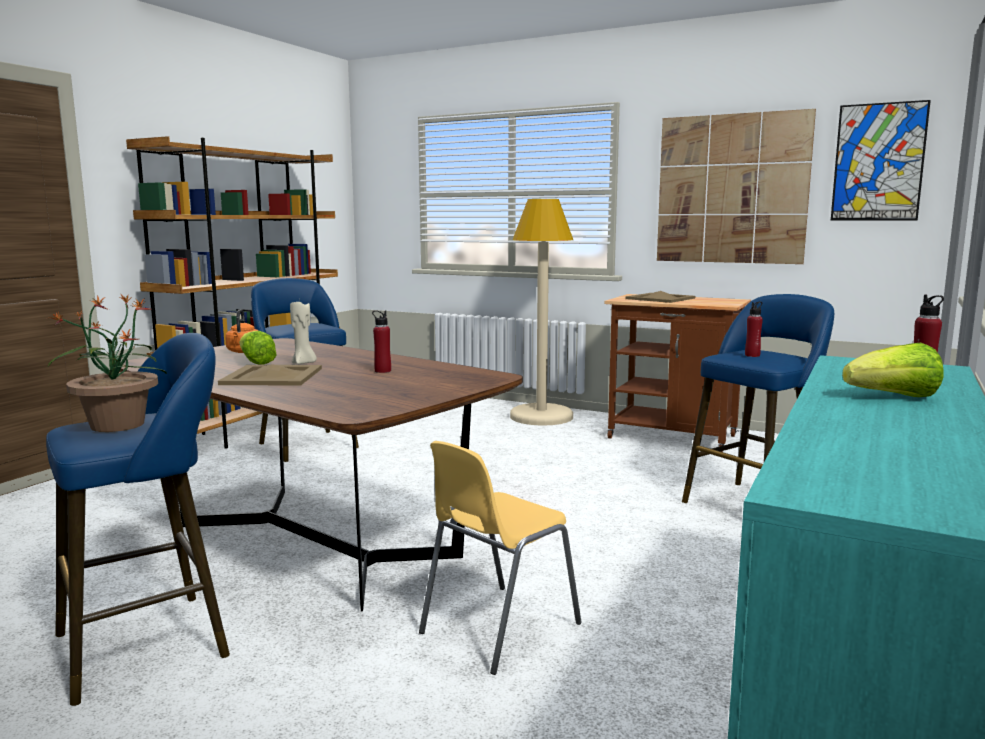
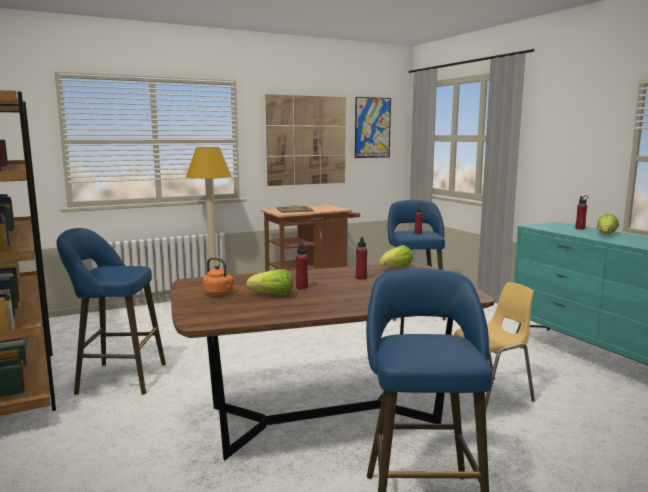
camera: 55 degrees left, 0 degrees up
potted plant [48,295,167,432] -> none
beige tray [218,364,322,385] -> none
beige candle [290,302,317,364] -> red bottle [296,243,308,289]
yellow chair [419,441,581,675] -> yellow chair turned 105 degrees counterclockwise [454,282,535,410]
none -> lettuce [379,245,413,267]

